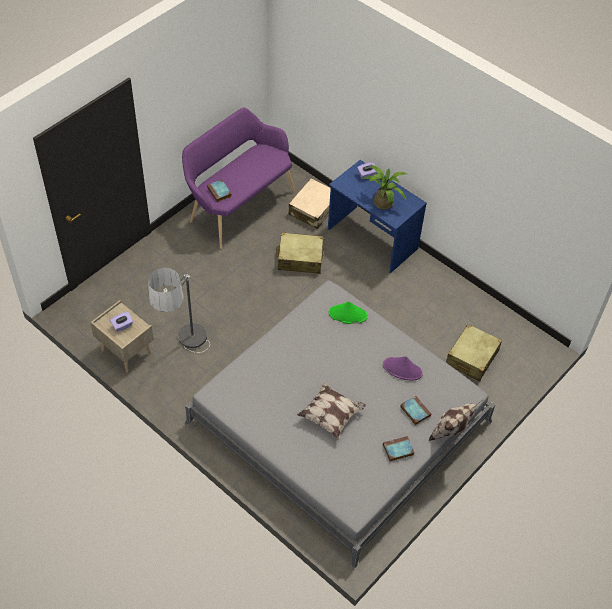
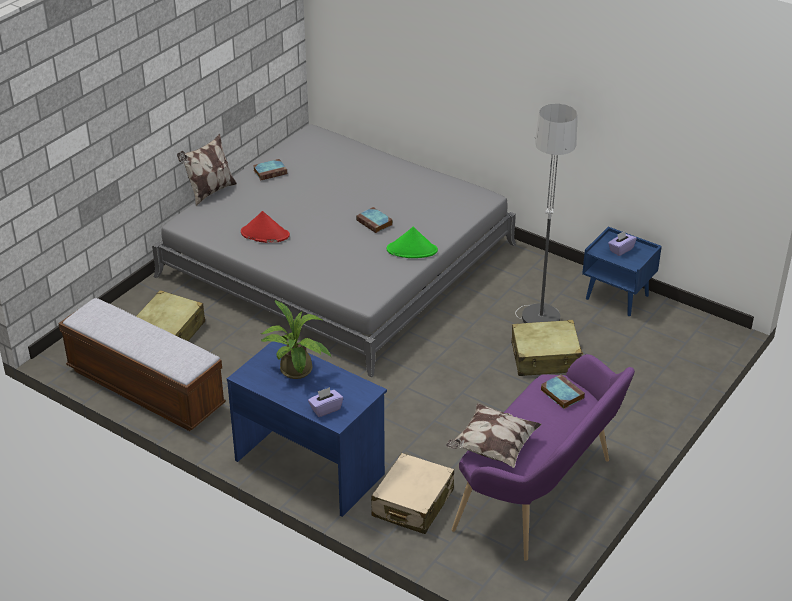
camera: 175 degrees right, 15 degrees down
beige nightstand [91,300,154,373] -> blue nightstand [582,227,662,316]
beige suitcase [276,232,323,274] -> beige suitcase moved to [511,320,583,376]
pillow [297,382,366,439] -> pillow moved to [446,403,542,468]
green hat [329,301,368,324] -> green hat moved to [387,227,438,258]
purple hat [383,356,423,380] -> red hat [241,211,290,243]
book [401,396,431,425] -> book moved to [356,207,393,233]
none -> bench [58,298,226,431]

